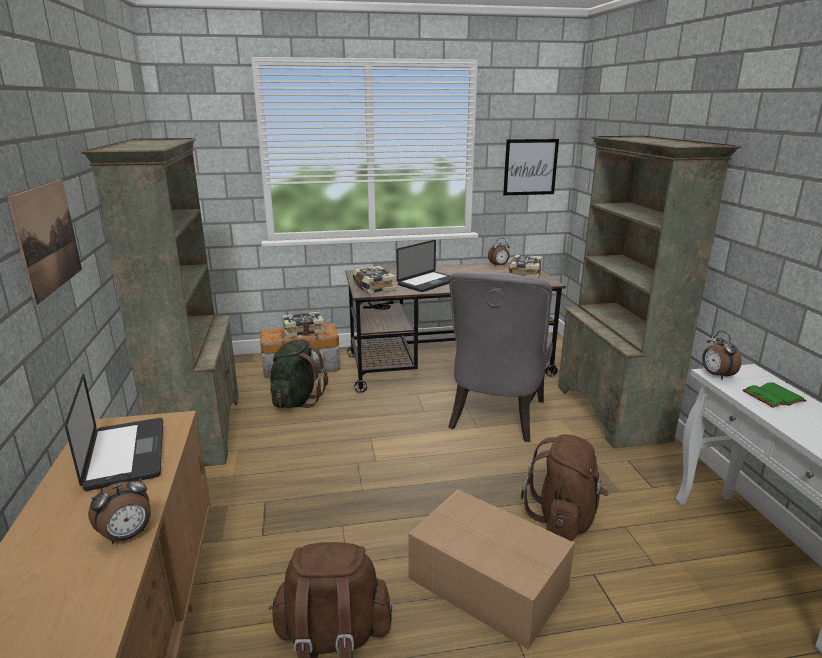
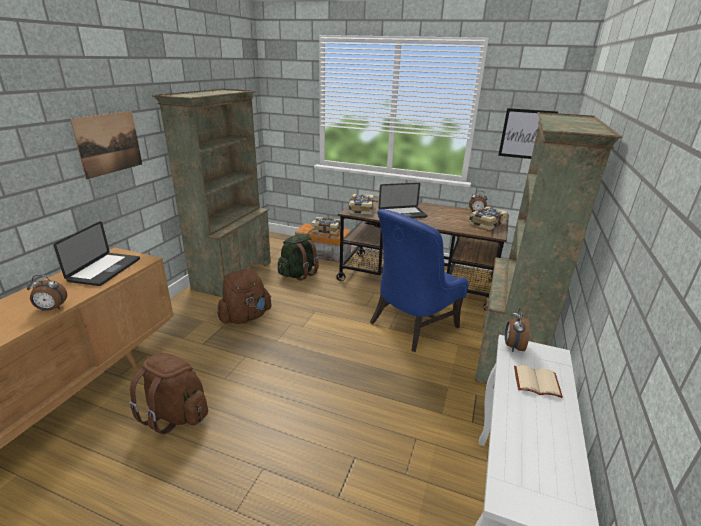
camera: 30 degrees right, 5 degrees up
cardboard box [408,489,575,649] -> none
grey chair [448,271,553,442] -> blue chair [370,209,468,352]
brown backpack [521,434,609,541] -> brown backpack moved to [218,269,271,324]
green book [743,382,807,408] -> beige book [514,365,563,398]

